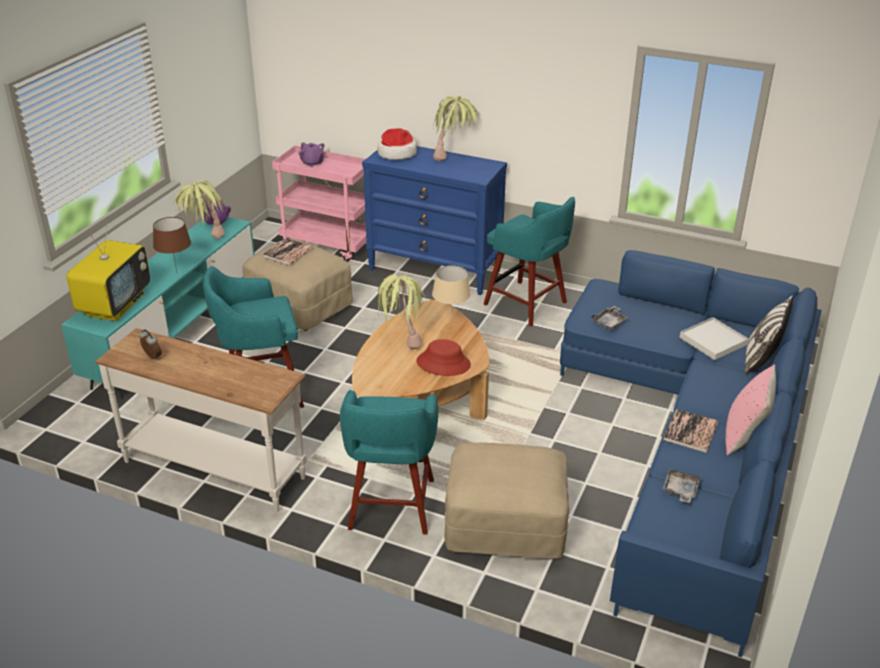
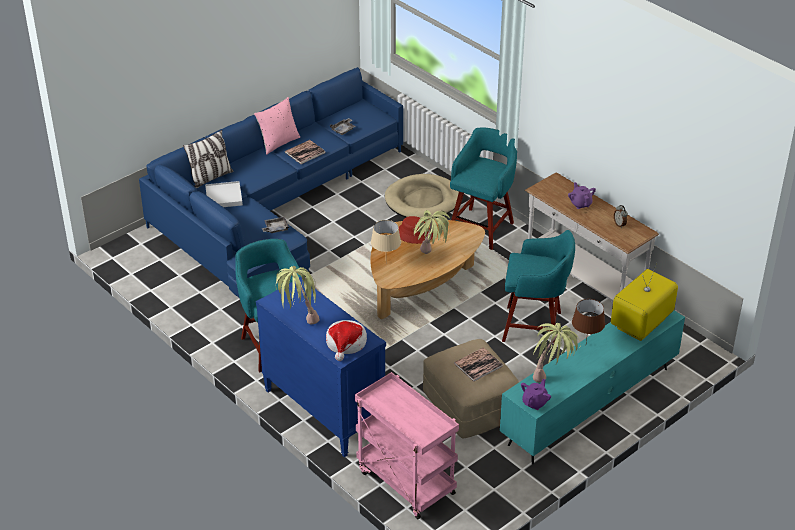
camera: 155 degrees left, 5 degrees up
purple teapot [299,142,324,167] -> purple teapot moved to [568,182,596,209]
beige ottoman [444,443,569,559] -> beige dog bed [385,174,459,219]

